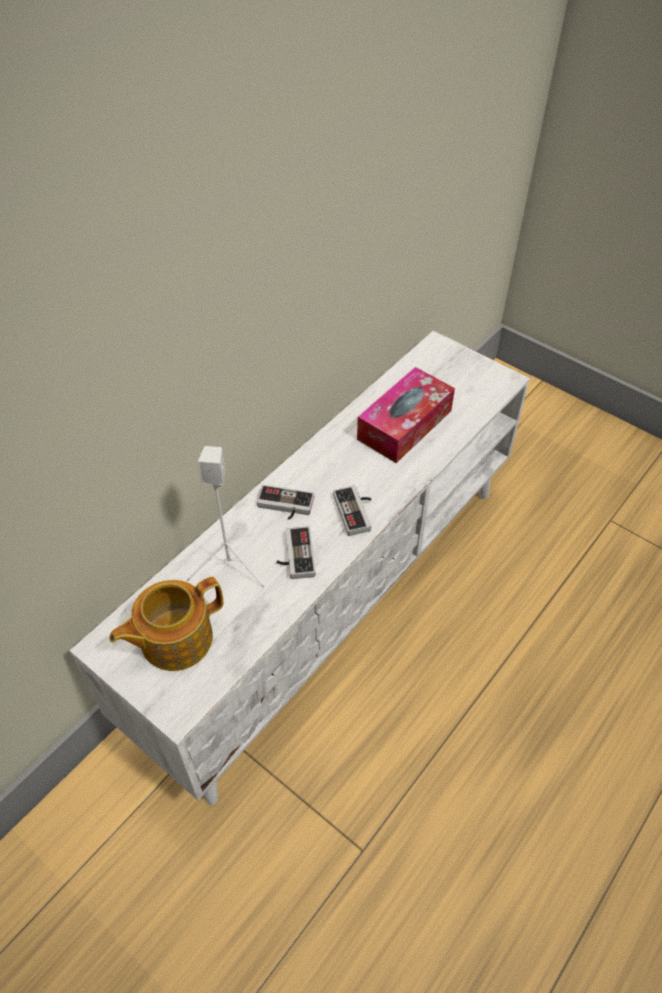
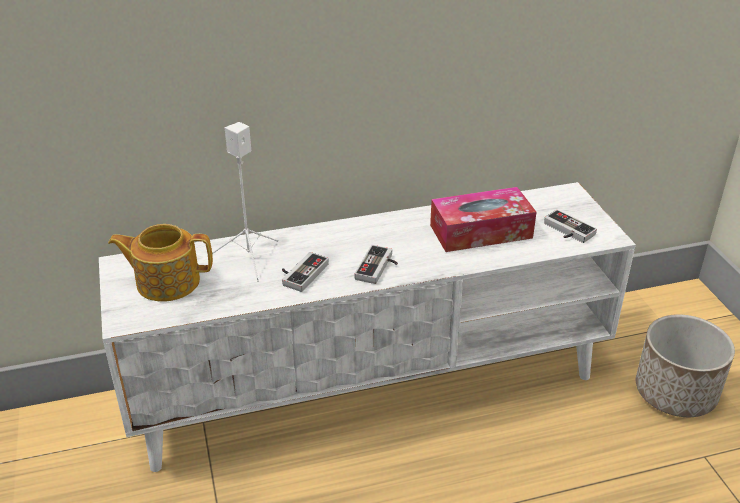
camera: 35 degrees right, 15 degrees down
game controller [257,485,315,520] -> game controller moved to [544,210,597,243]
none -> planter [636,314,735,417]

